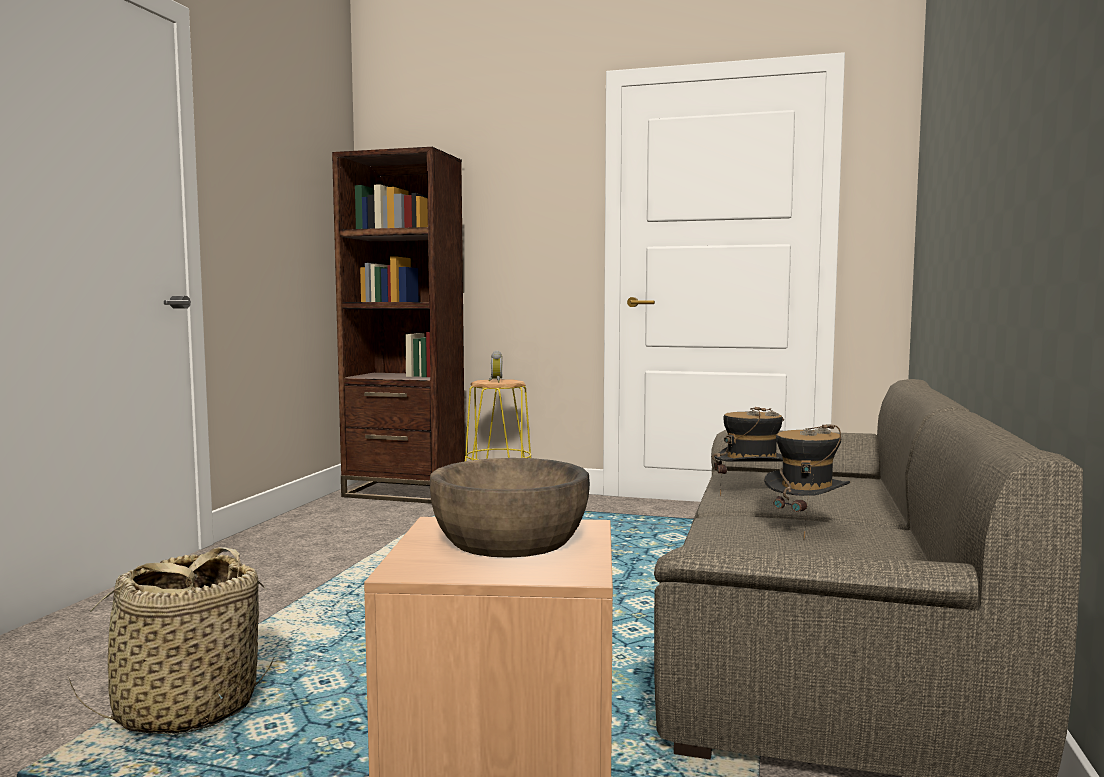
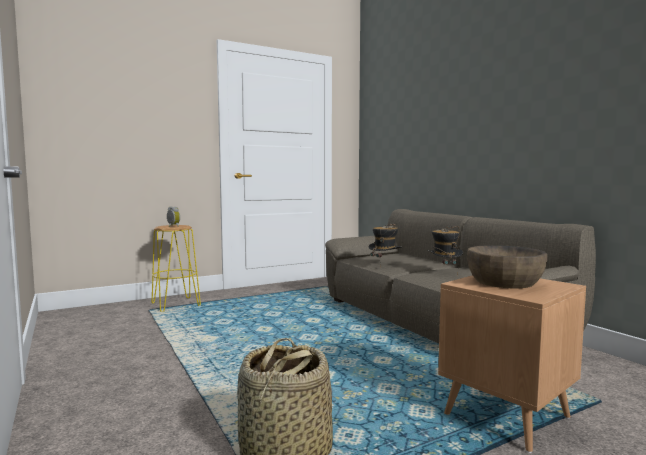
camera: 45 degrees left, 0 degrees up
brown bookcase [332,147,465,504] -> none

